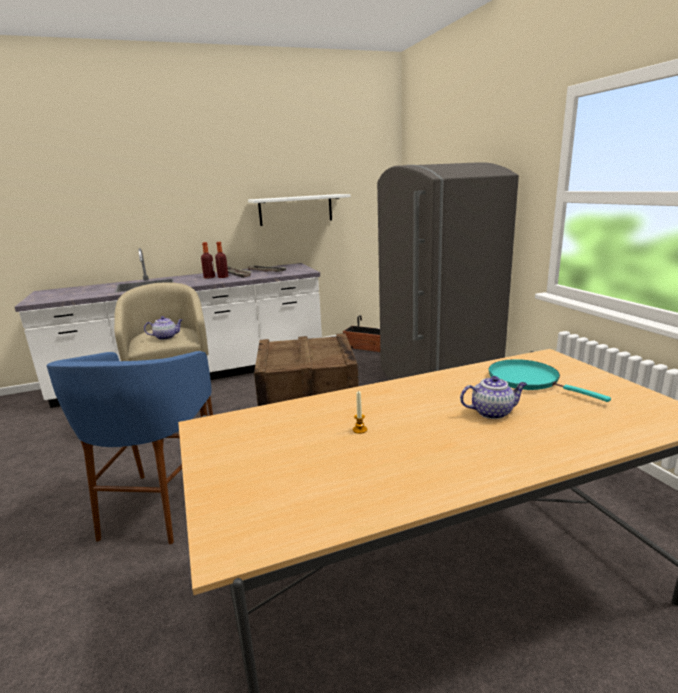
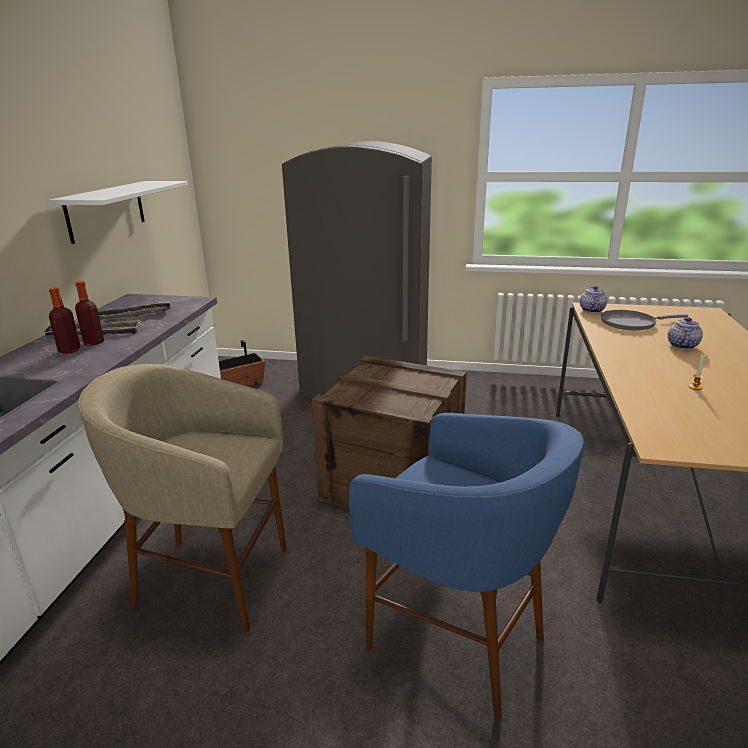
camera: 60 degrees left, 5 degrees up
teapot [144,316,183,340] -> teapot moved to [580,286,607,313]
turquoise frying pan [489,359,611,402] -> grey frying pan [601,310,688,331]

